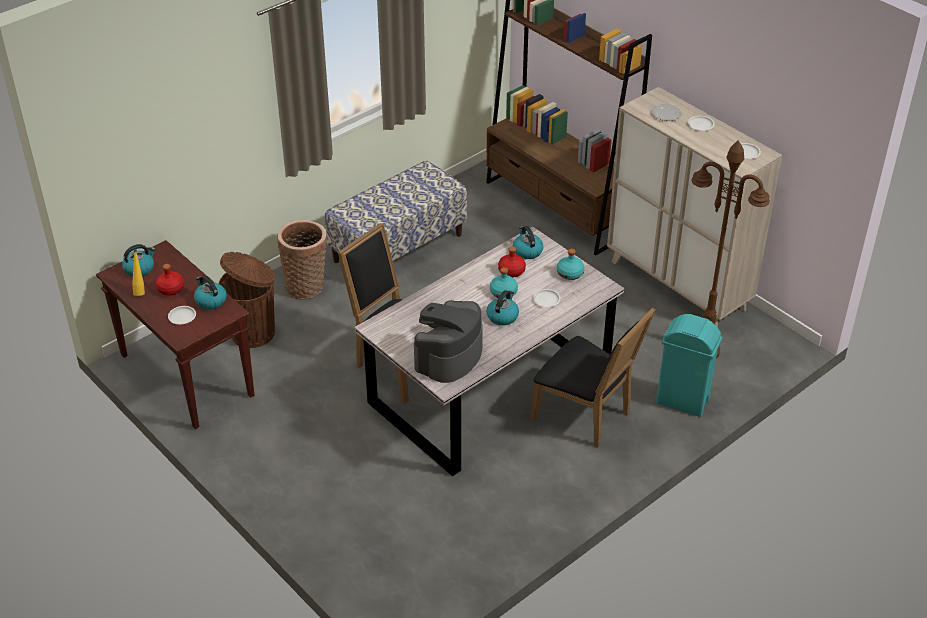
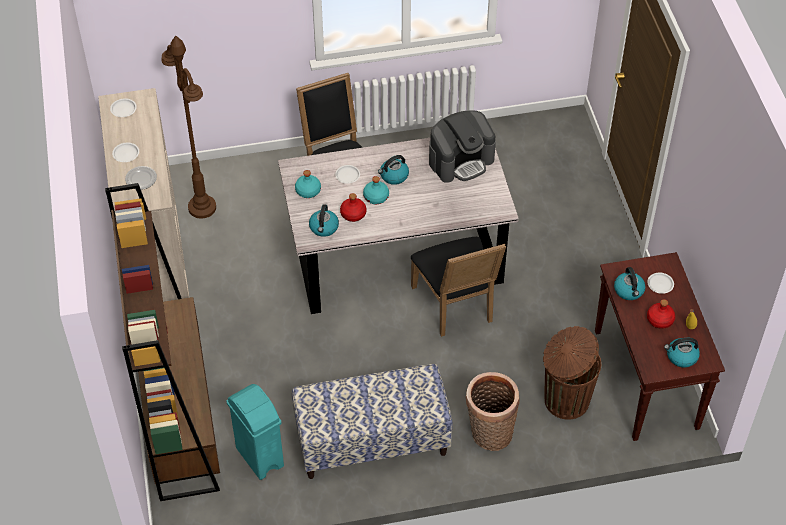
camera: 150 degrees left, 10 degrees up
turquoise trash can [656,314,722,417] -> turquoise trash can moved to [226,384,284,480]

